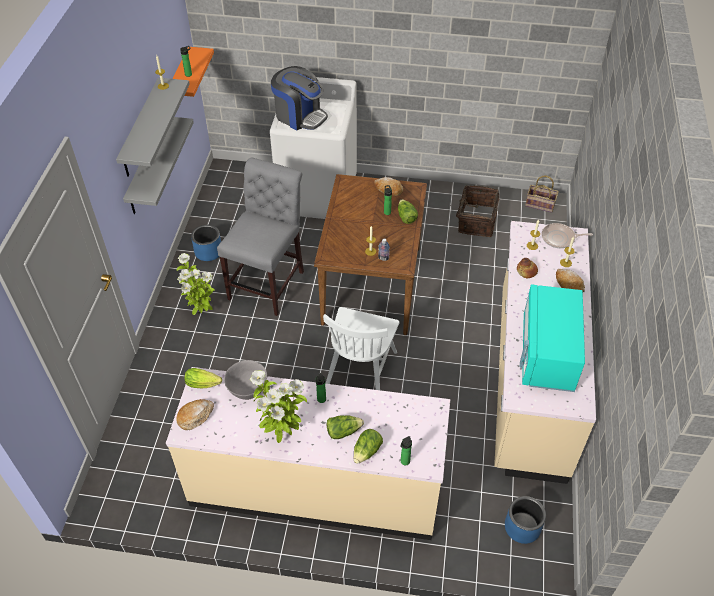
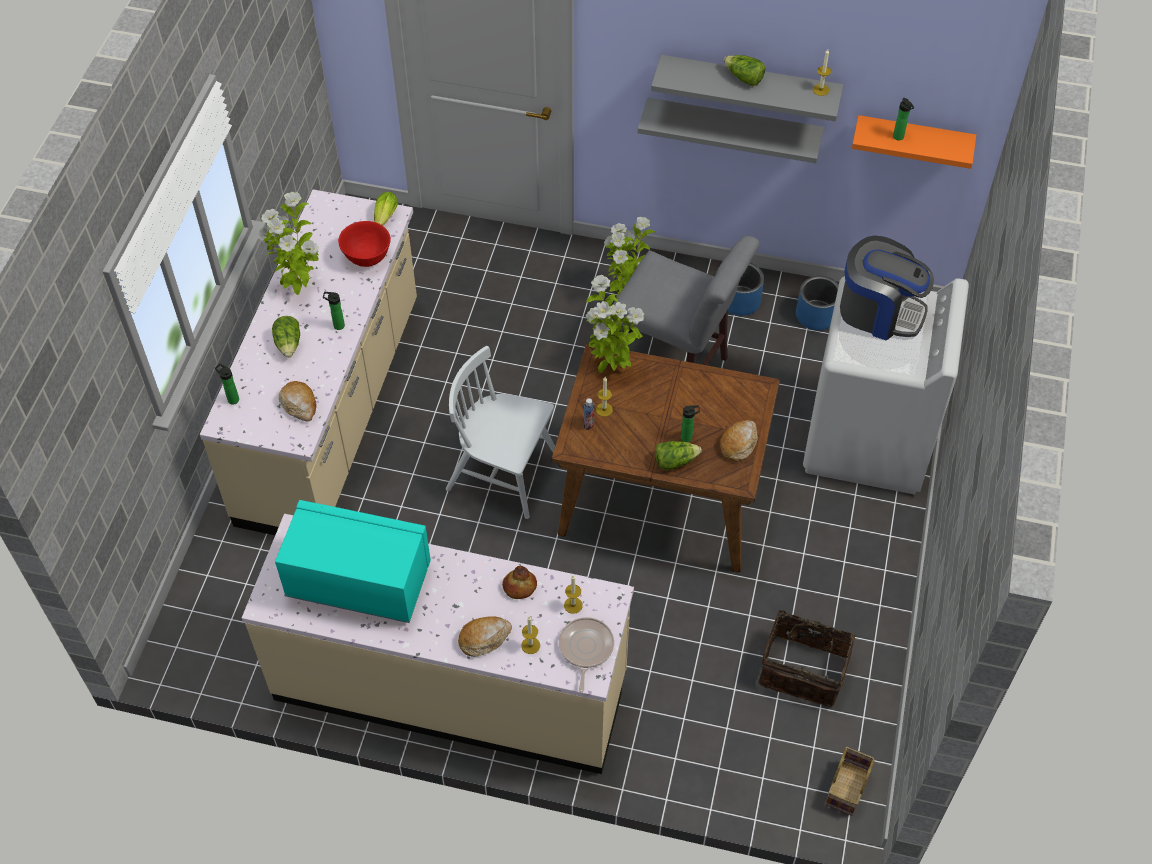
camera: 95 degrees right, 5 degrees up
bread [176,399,214,430] -> bread moved to [278,381,316,422]
grey bowl [224,360,267,400] -> red bowl [338,221,391,267]
coffee machine [271,66,328,130] -> coffee machine turned 105 degrees counterclockwise [840,236,934,341]
lettuce [354,429,383,464] -> lettuce moved to [724,55,765,86]
blue planter [505,496,546,544] -> blue planter moved to [796,276,839,330]
none -> potted plant [586,275,644,373]

